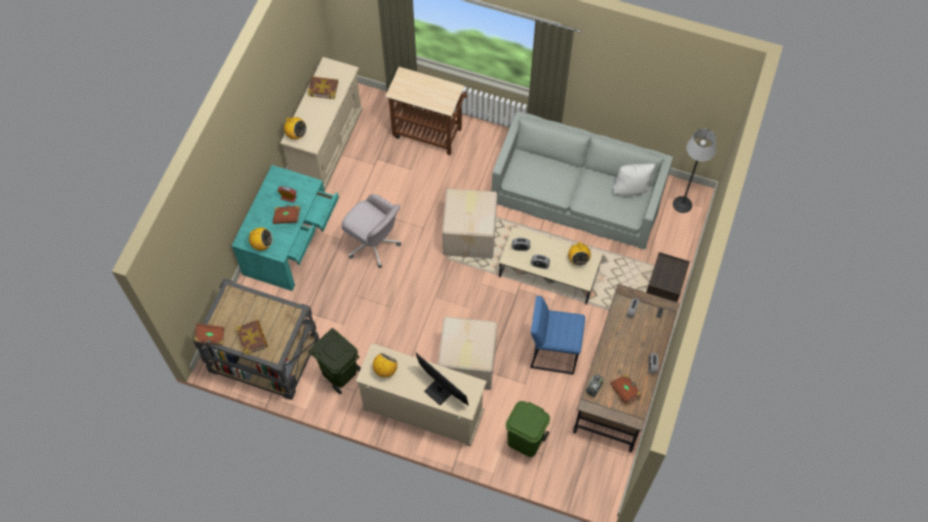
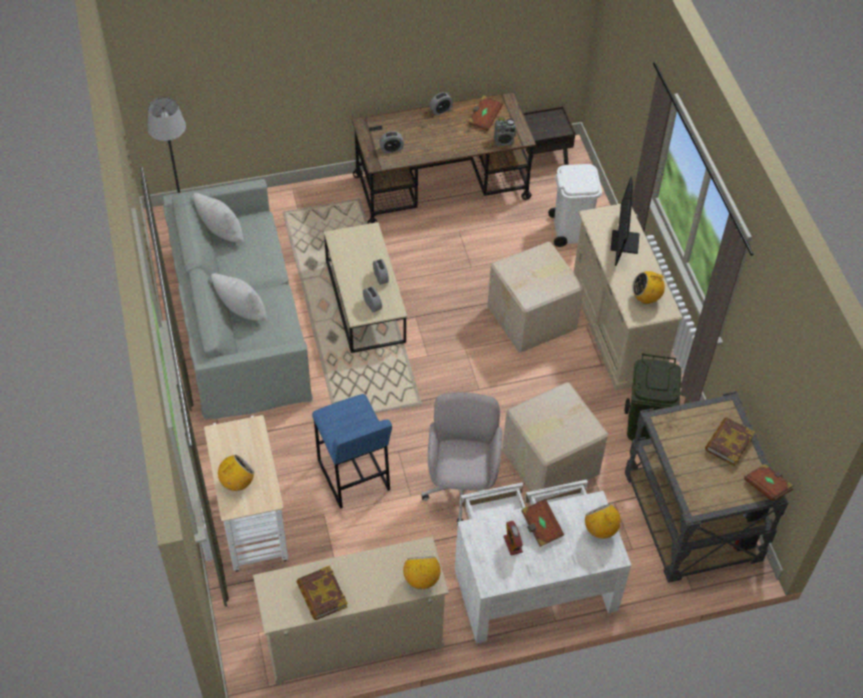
camera: 125 degrees left, 10 degrees down
turquoise desk [232,165,339,291] -> white desk [455,480,632,644]
brown cart [386,67,467,155] -> white cart [204,415,288,572]
cardboard box [442,188,497,259] -> cardboard box moved to [502,382,608,491]
green trash can [506,401,550,457] -> white trash can [548,164,602,247]
blue stool [530,296,585,375] -> blue stool moved to [312,394,392,509]
radio [568,242,591,266] -> radio moved to [218,455,254,491]
brown nightstand [646,252,690,302] -> brown nightstand moved to [523,106,576,171]
none -> white pillow [211,273,267,321]

